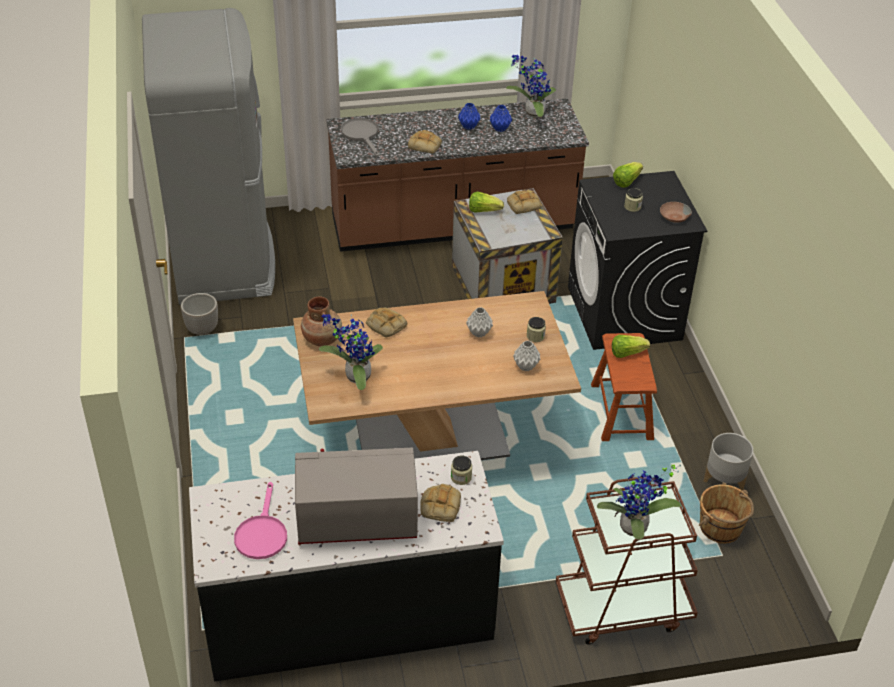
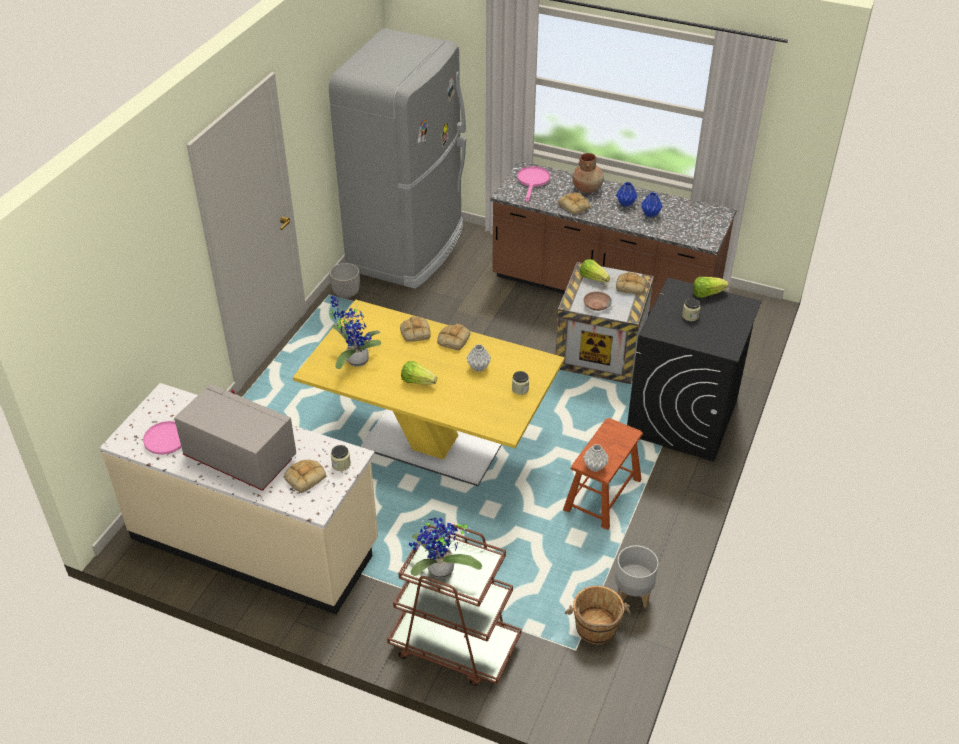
camera: 35 degrees right, 0 degrees up
black counter [189,451,504,682] -> beige counter [100,383,378,615]
brown dining table [293,291,581,460] -> yellow dining table [293,300,565,486]
brown vase [301,297,342,346] -> brown vase moved to [572,153,604,193]
grey frying pan [341,118,380,157] -> pink frying pan [517,166,550,202]
potted plant [506,55,556,118] -> none
grey vase [513,340,540,371] -> grey vase moved to [583,444,609,472]
lettuce [612,335,650,358] -> lettuce moved to [401,361,437,385]
brown bowl [660,202,692,223] -> brown bowl moved to [583,292,612,311]
none -> bread [437,324,471,350]

